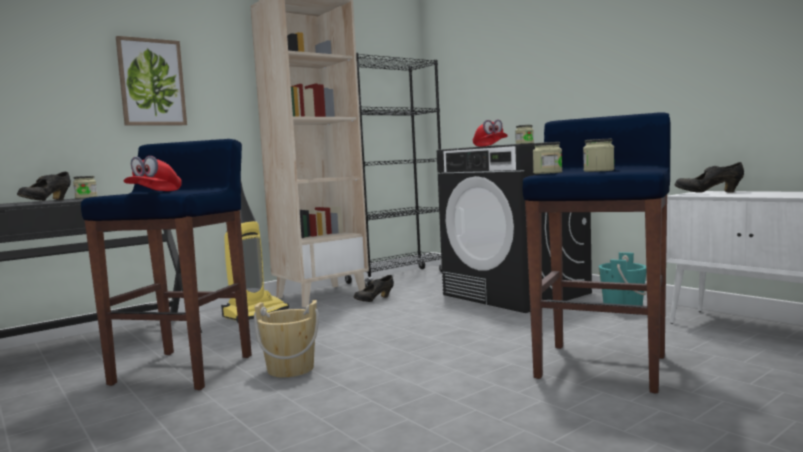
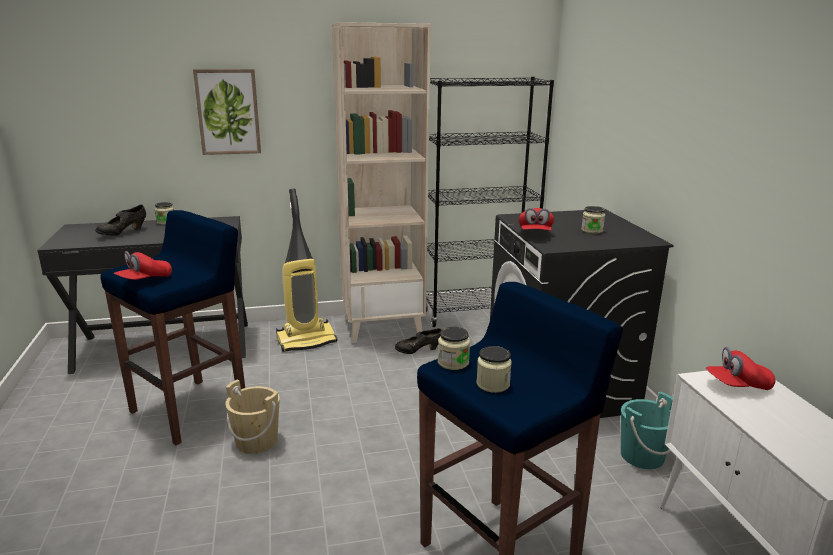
camera: 25 degrees right, 15 degrees up
black shoe [675,162,744,193] -> red cap [706,347,776,390]

